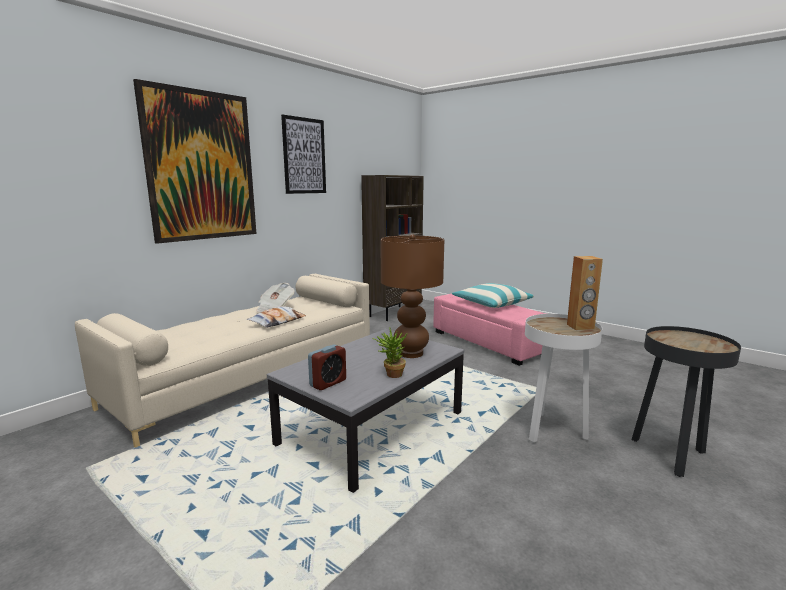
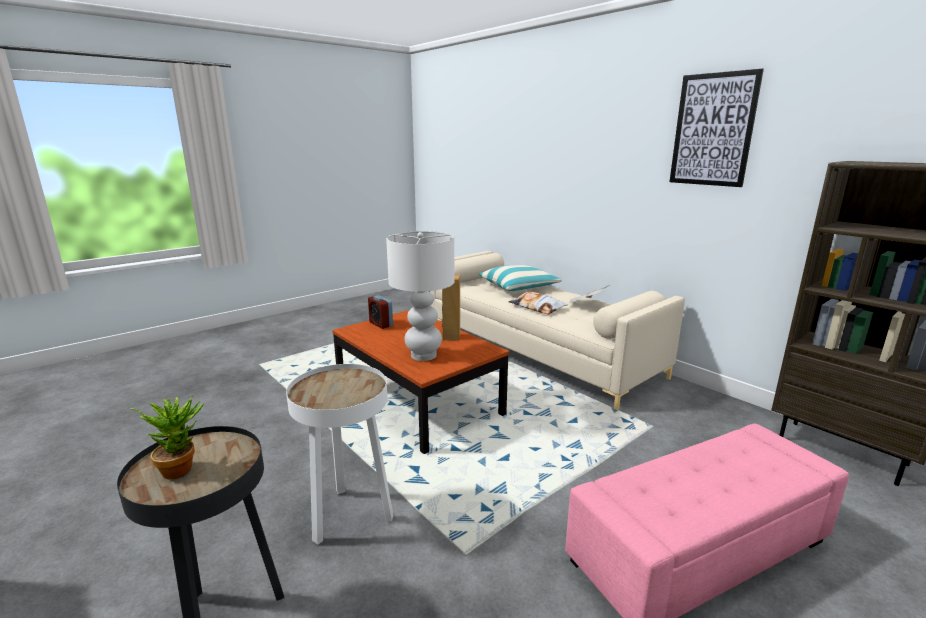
camera: 100 degrees right, 5 degrees up
picture [133,79,256,244] -> none
grey coffee table [267,329,464,493] -> brown coffee table [332,310,509,454]
potted plant [372,327,408,378] -> potted plant moved to [131,394,205,480]
brown table lamp [380,234,444,358] -> white table lamp [386,231,455,361]
pillow [452,283,534,308] -> pillow moved to [479,265,562,291]
brown speaker [567,256,603,330] -> brown speaker moved to [442,275,460,341]

